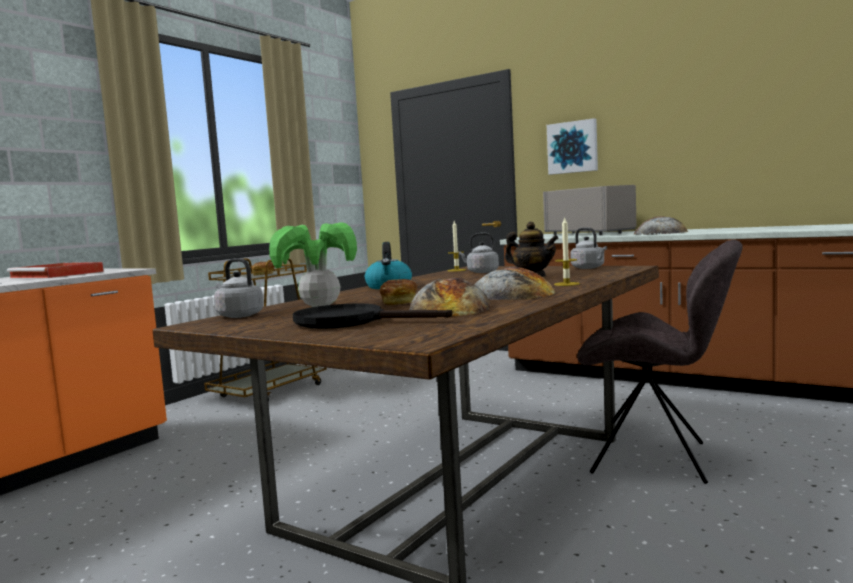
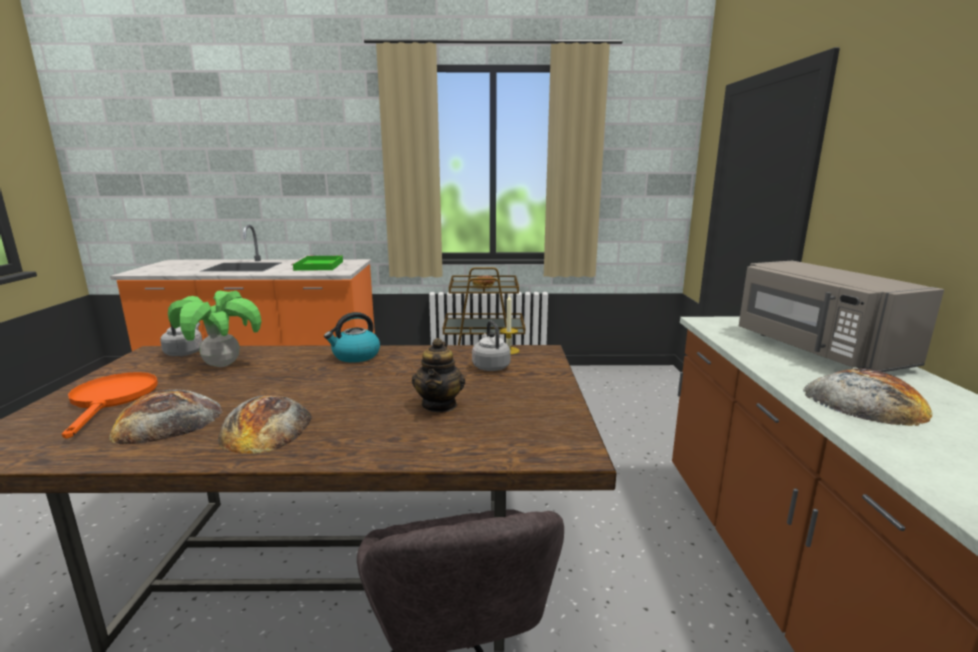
camera: 55 degrees right, 10 degrees up
red tray [7,262,104,278] -> green tray [291,256,343,271]
black frying pan [293,303,452,329] -> orange frying pan [62,372,158,439]
bread [380,279,417,306] -> none
grey microwave [543,185,637,235] -> grey microwave turned 135 degrees clockwise [739,261,944,372]
picture [547,118,598,175] -> none
candle [554,216,580,286] -> none
grey kettle [570,227,607,269] -> none

